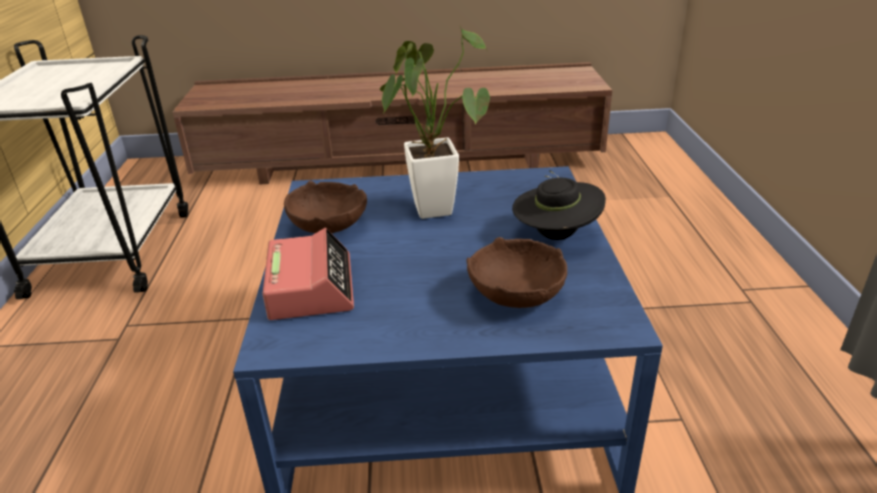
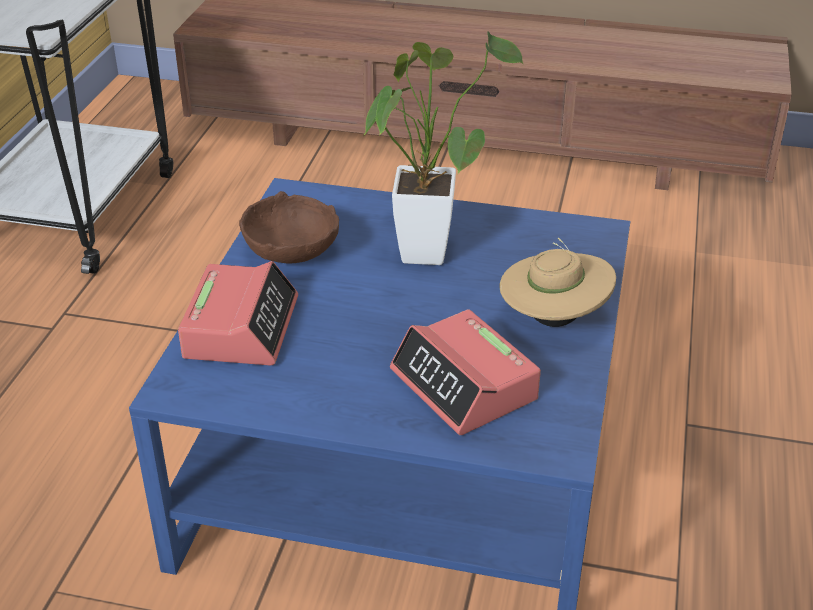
camera: 15 degrees right, 5 degrees up
brown bowl [466,237,567,308] -> alarm clock [390,309,541,435]
black hat [512,171,606,240] -> beige hat [500,237,616,327]

